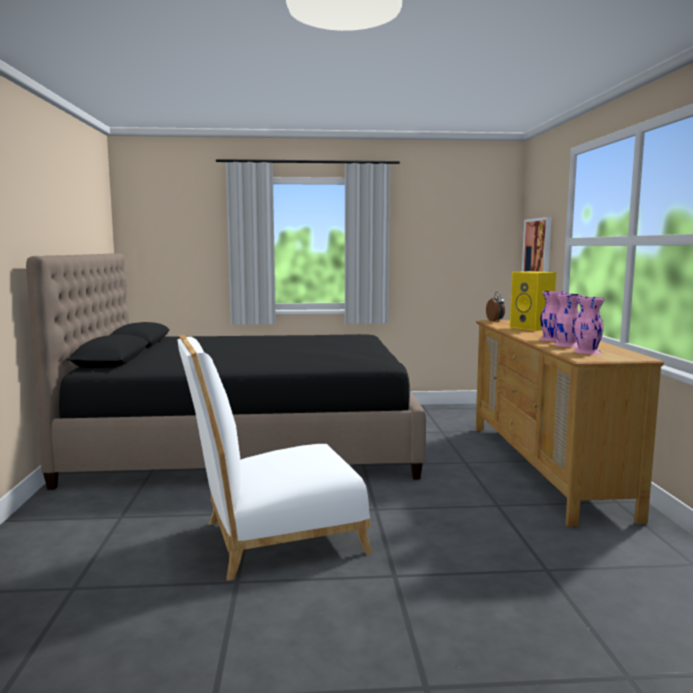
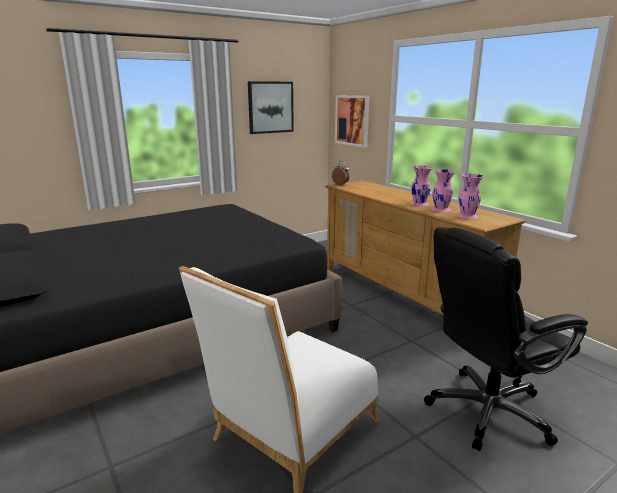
camera: 30 degrees left, 10 degrees up
yellow speaker [510,271,556,331] -> none
none -> picture [248,81,294,134]
none -> black office chair [424,227,588,451]

